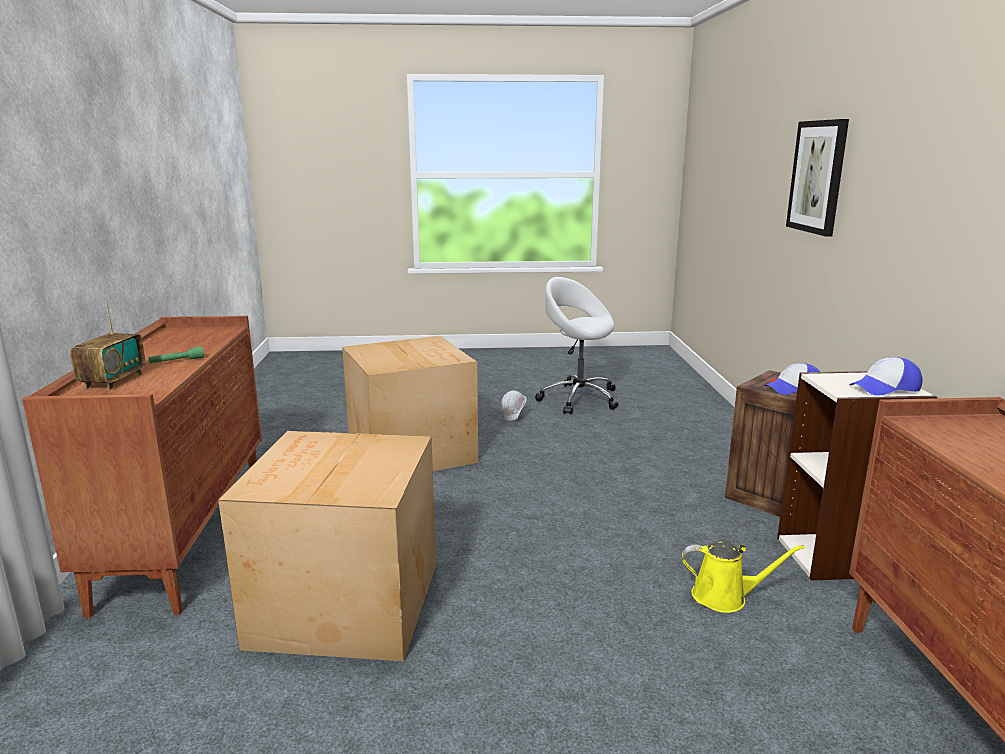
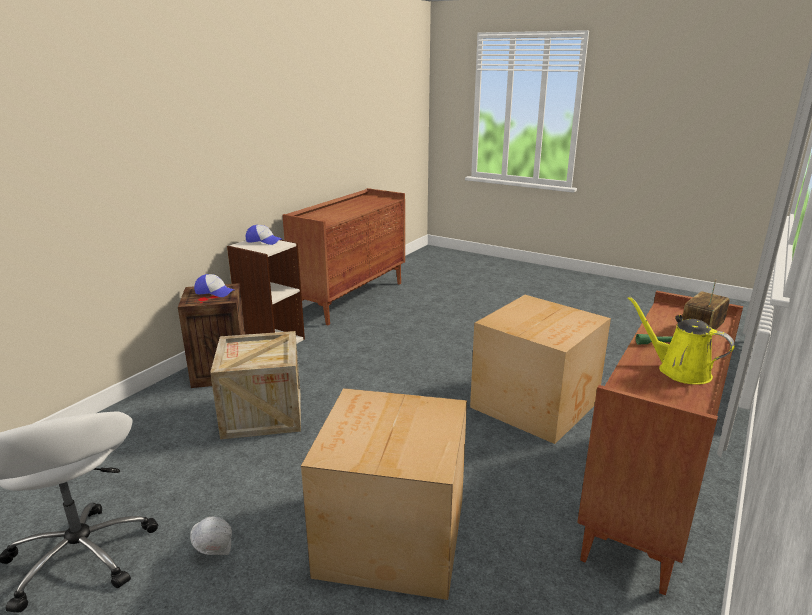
camera: 145 degrees left, 5 degrees up
yellow watering can [682,542,805,613] -> yellow watering can moved to [628,296,735,384]
picture [786,119,849,237] -> none
none -> crate [210,331,301,439]

